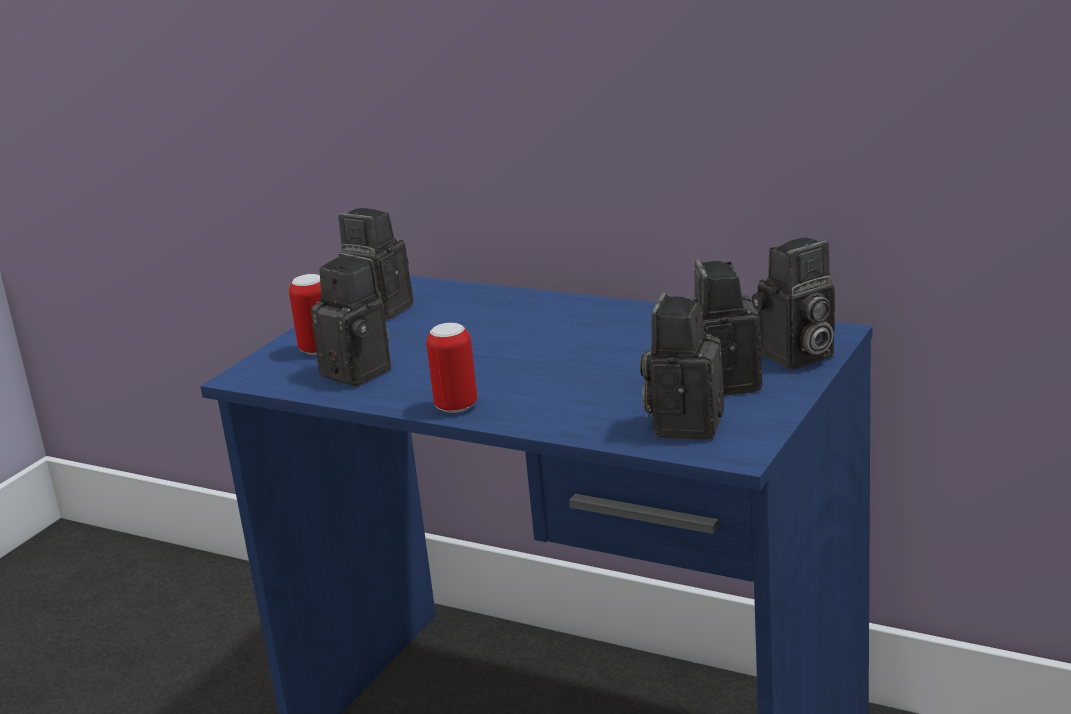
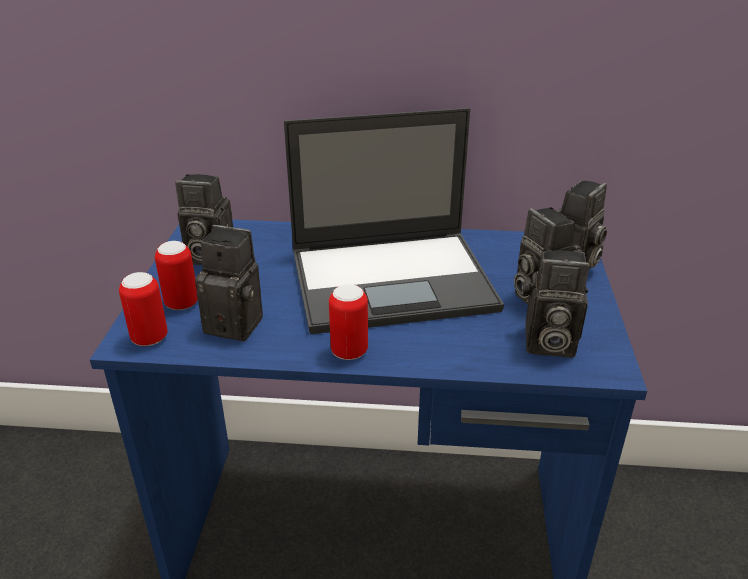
camera: 25 degrees left, 10 degrees up
camera [640,293,724,441] -> camera turned 75 degrees counterclockwise [523,249,590,358]
none -> can [119,272,168,346]
none -> laptop [284,108,504,334]

